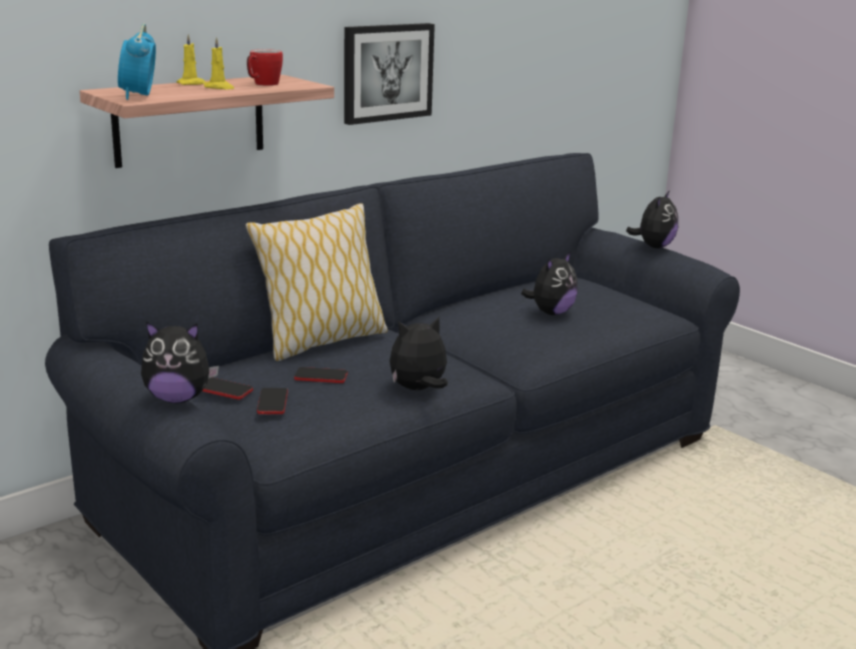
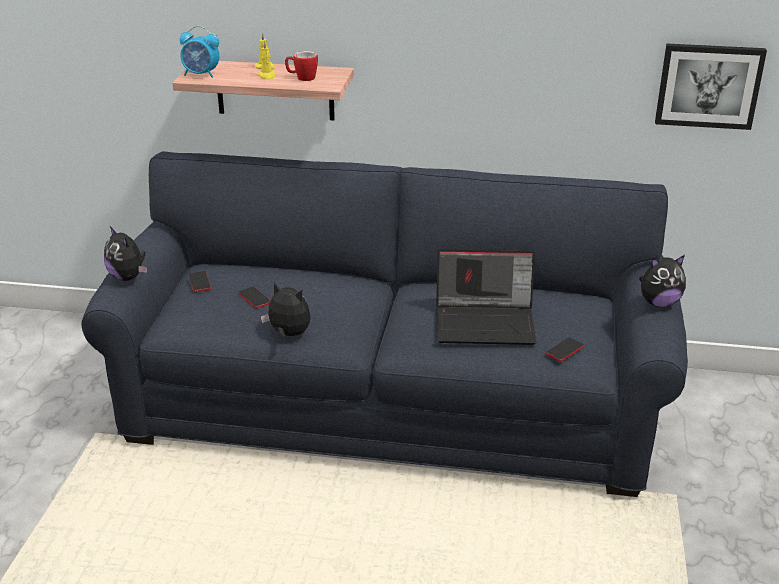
camera: 50 degrees right, 10 degrees up
alarm clock [118,23,156,100] -> alarm clock turned 120 degrees counterclockwise [180,25,220,78]
pillow [245,203,388,361] -> none
phone [257,388,288,414] -> phone moved to [546,337,584,362]
picture [344,23,435,125] -> picture moved to [655,43,767,130]
plush toy [521,251,578,315] -> laptop [436,250,537,345]

